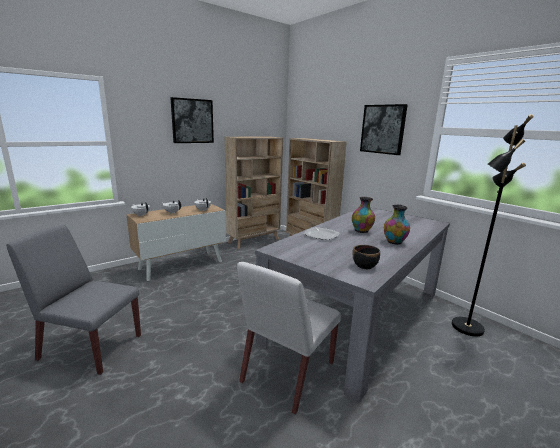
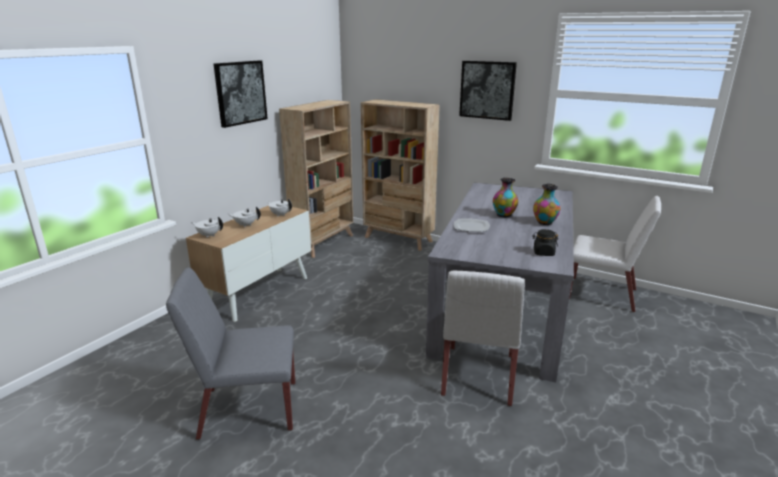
camera: 20 degrees left, 5 degrees up
black bowl [352,245,380,269] -> black jar [532,229,558,256]
black floor lamp [452,114,534,337] -> white chair [569,196,661,312]

